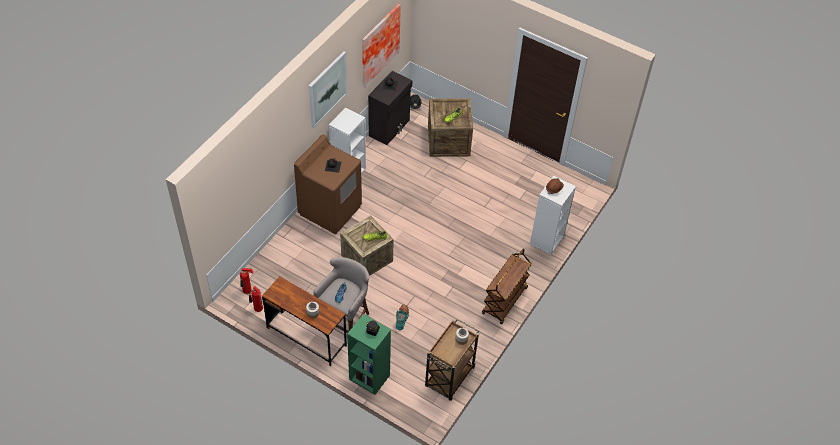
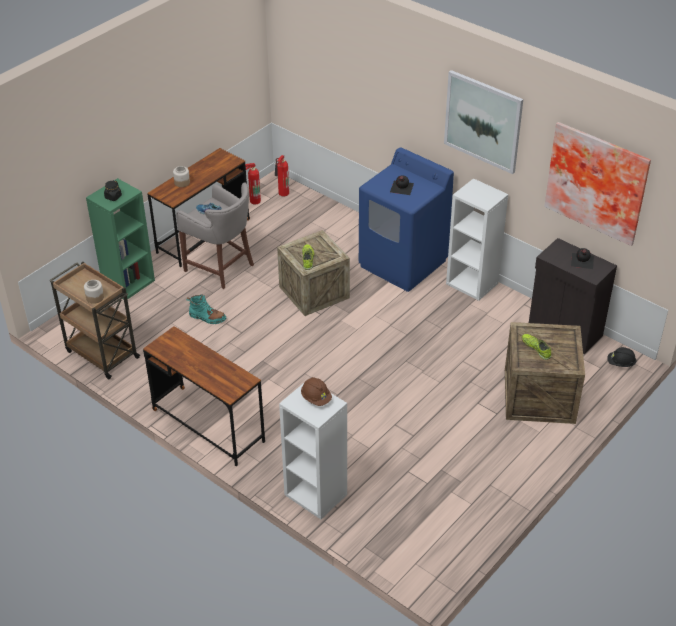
camera: 100 degrees right, 10 degrees down
brown washing machine [294,135,362,234] -> blue washing machine [359,147,454,292]
brown cart [482,249,532,324] -> brown desk [143,326,265,467]

